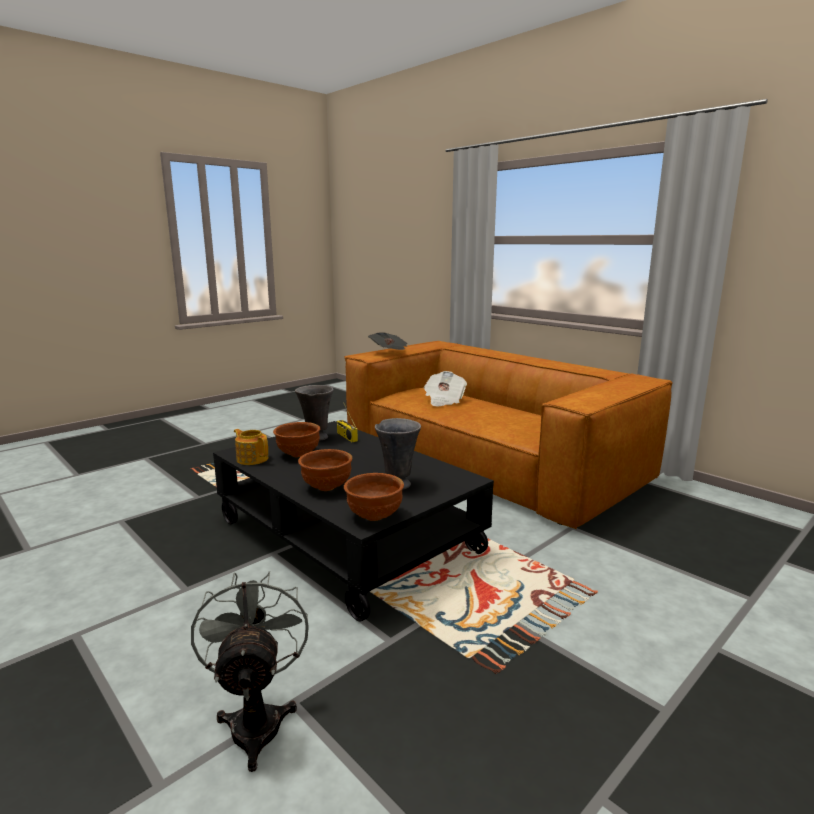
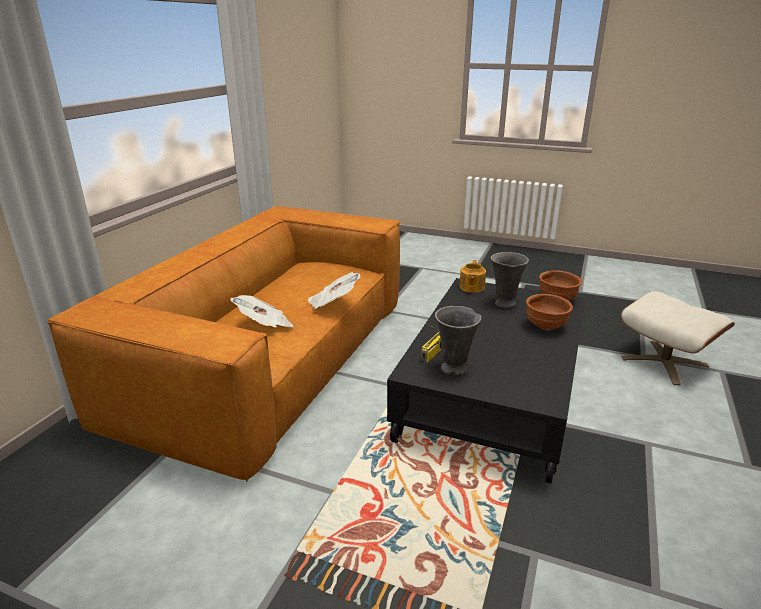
camera: 115 degrees left, 10 degrees up
grey fan [191,571,309,772] -> beige ottoman [621,291,735,385]
teapot [234,429,268,465] -> teapot moved to [459,260,486,293]
brown bowl [273,422,320,457] -> none
newspaper [368,332,407,350] -> newspaper moved to [308,272,360,309]

